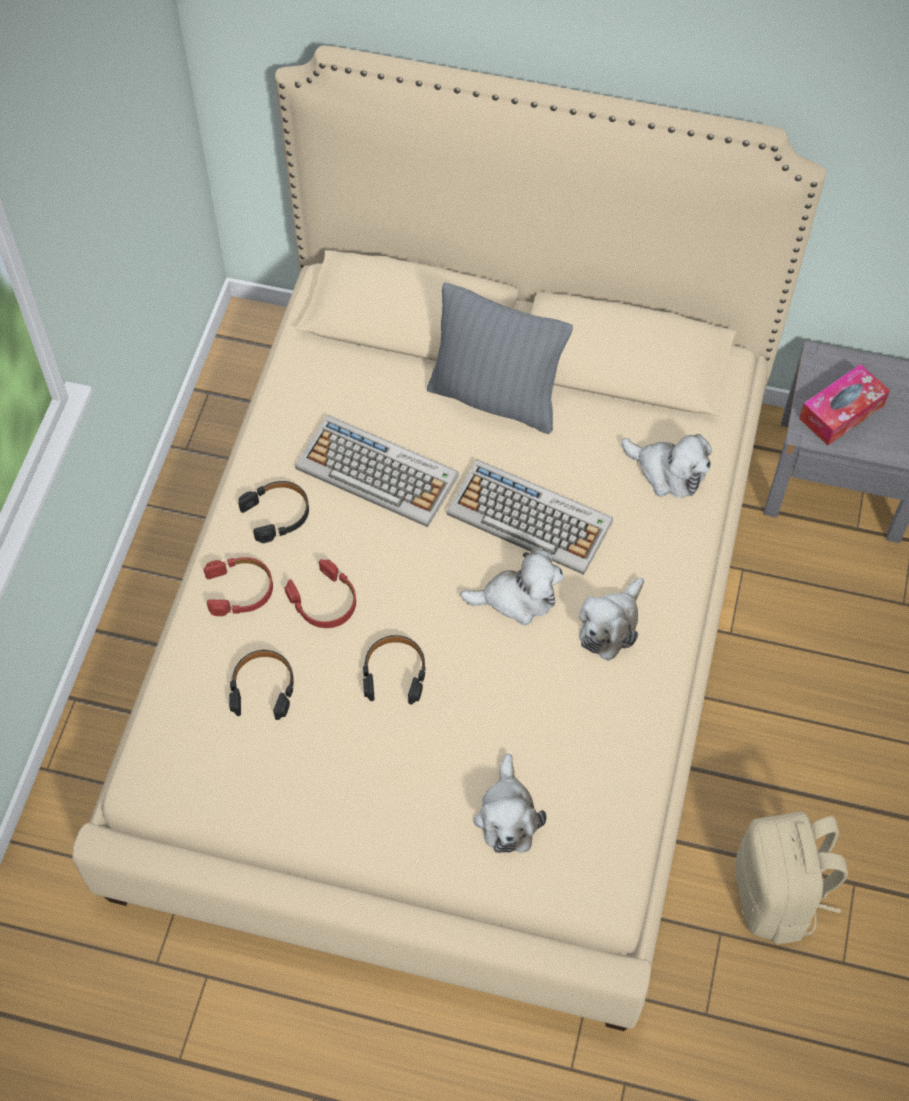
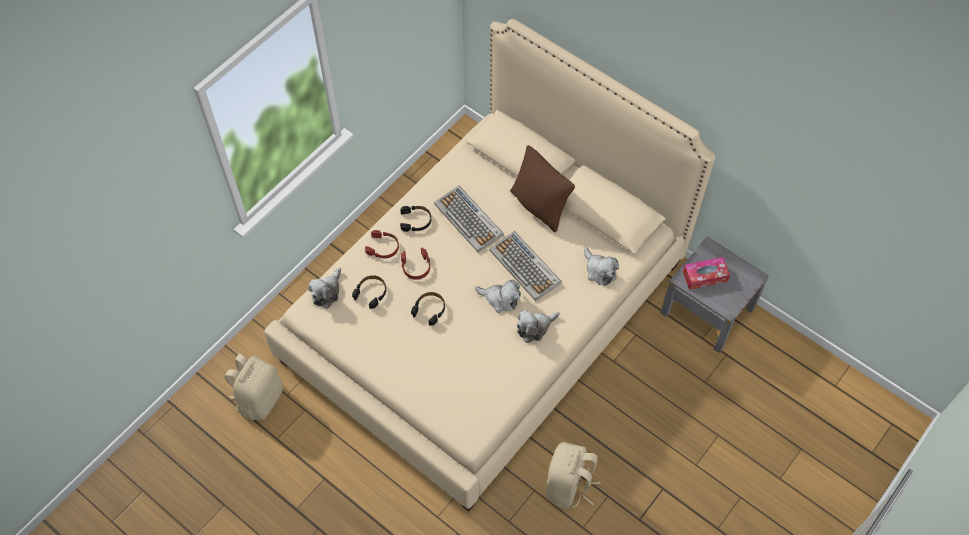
camera: 25 degrees right, 0 degrees up
grey pillow [427,282,573,434] -> brown pillow [510,145,575,232]
plush toy [474,753,546,853] -> plush toy moved to [308,268,341,309]
none -> beige backpack [225,354,283,420]

